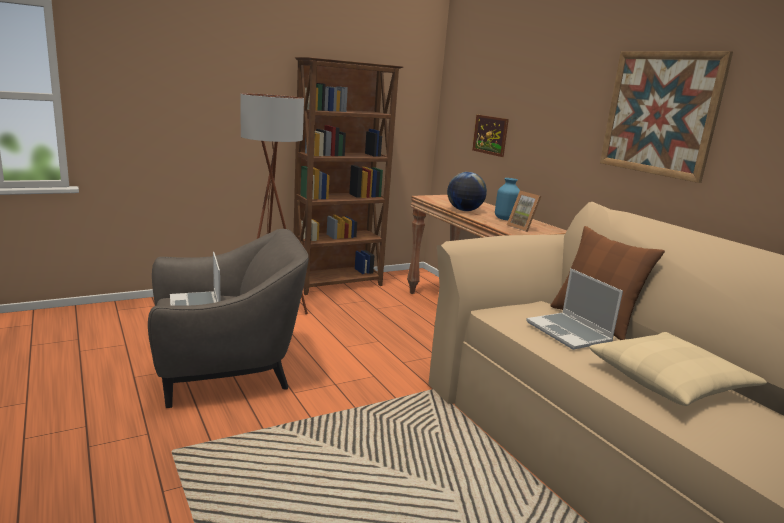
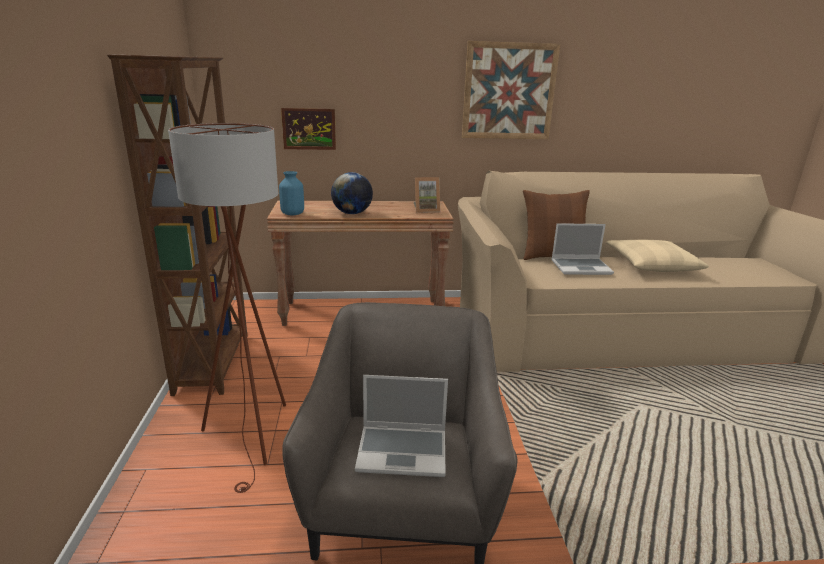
camera: 65 degrees left, 5 degrees up
blue vase [495,178,520,220] -> blue vase moved to [279,171,304,215]

